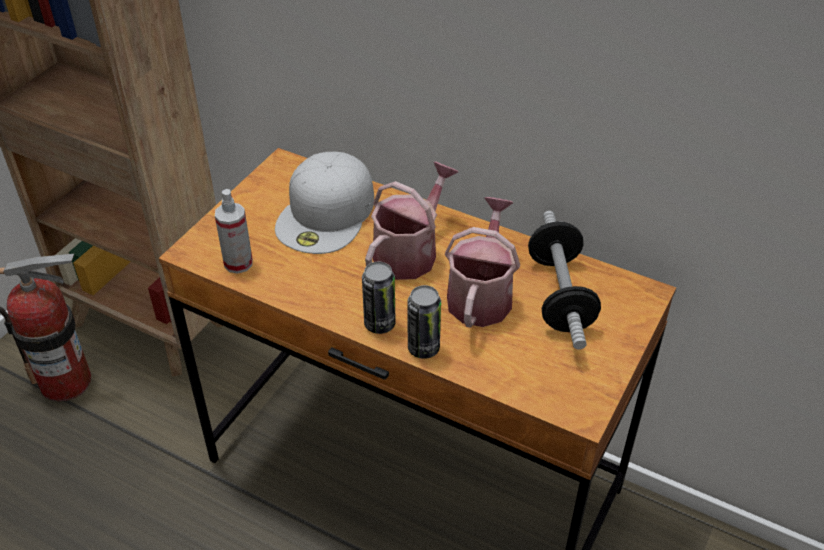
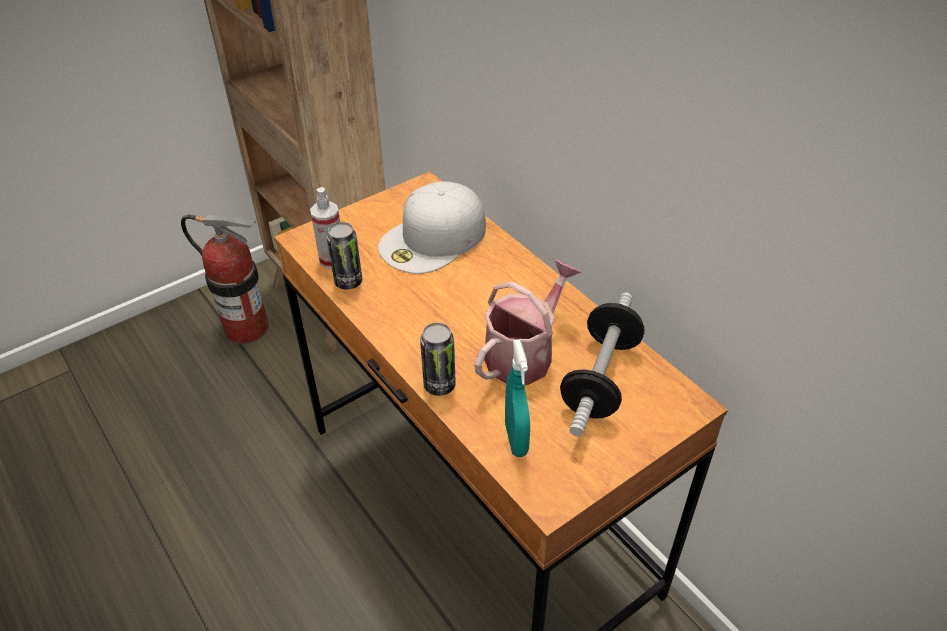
camera: 25 degrees right, 0 degrees up
can [362,262,396,334] -> can moved to [327,222,362,290]
watering can [365,162,458,280] -> none
none -> turquoise spray bottle [505,340,530,457]

